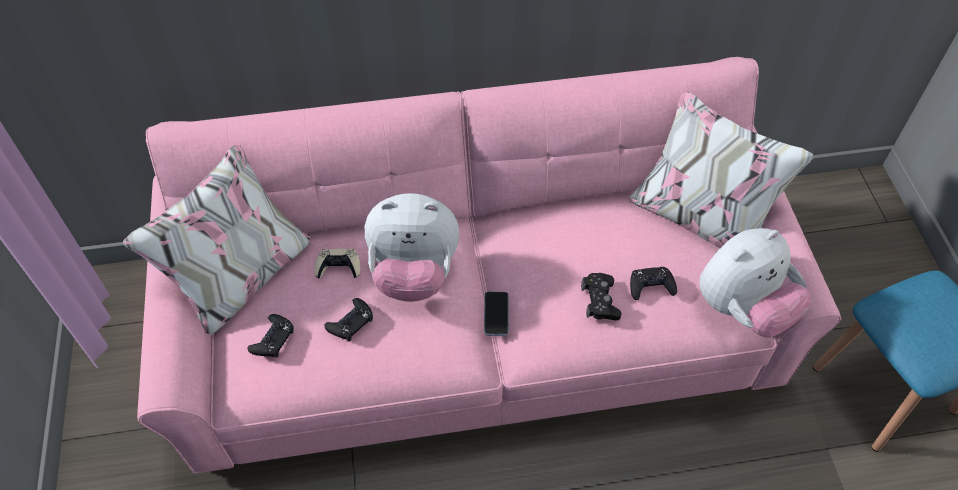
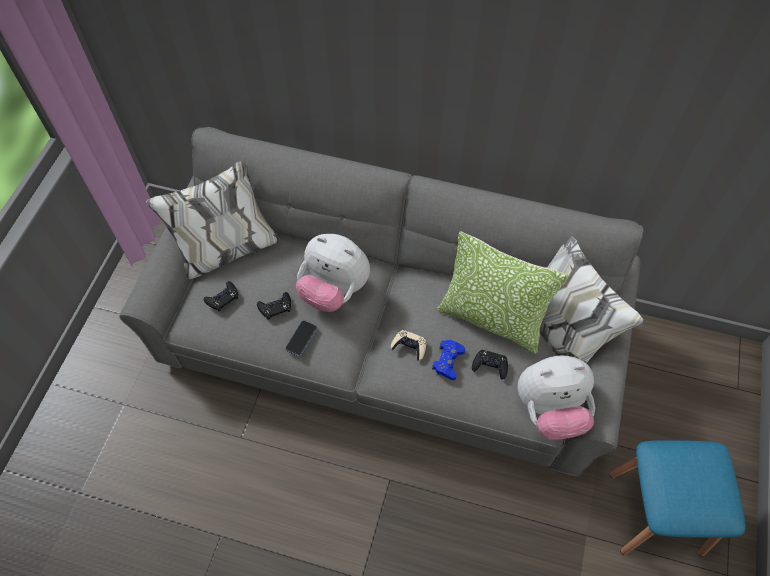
camera: 25 degrees right, 5 degrees up
pink sofa [123,57,841,473] -> grey sofa [119,127,644,477]
beige game controller [314,249,361,279] -> beige game controller moved to [391,330,426,361]
phone [484,292,509,336] -> phone moved to [285,320,317,356]
black game controller [581,273,621,321] -> blue game controller [432,340,465,380]
none -> pillow [437,231,568,354]

